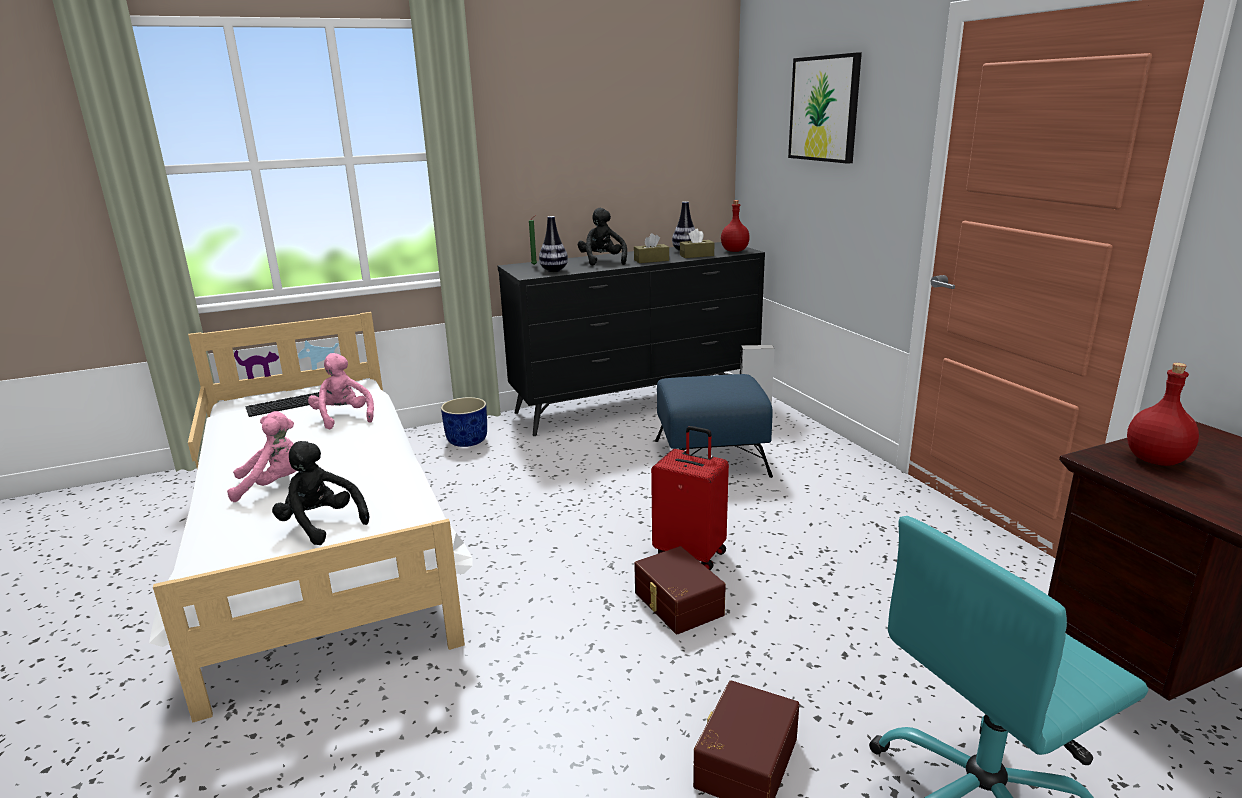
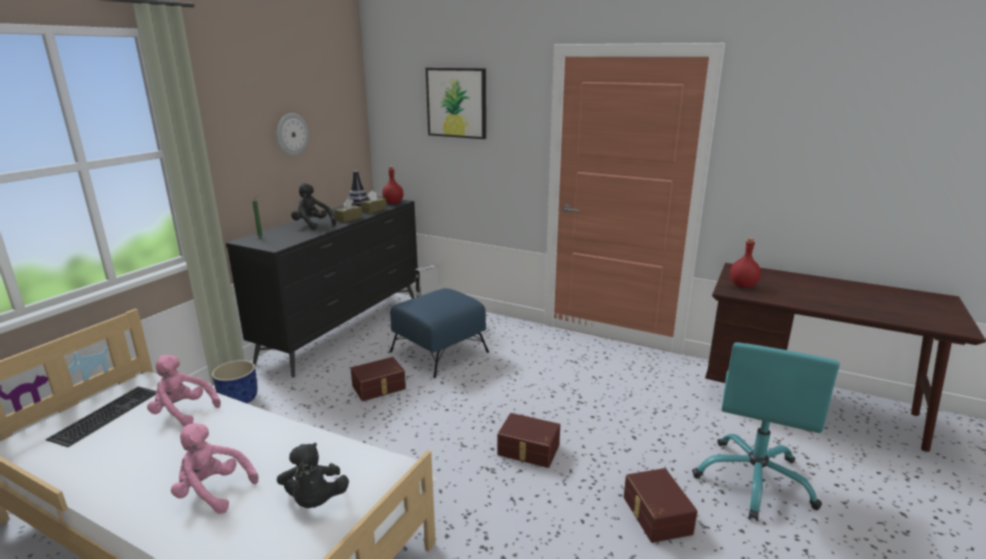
camera: 40 degrees left, 0 degrees up
pink plush toy [227,411,296,502] -> pink plush toy turned 105 degrees counterclockwise [171,423,259,514]
black plush toy [272,441,369,545] -> black plush toy turned 105 degrees counterclockwise [277,443,349,508]
vase [539,216,568,272] -> none
red suitcase [651,426,729,570] -> none
none -> wall clock [277,113,309,156]
none -> brown storage box [351,357,406,401]

